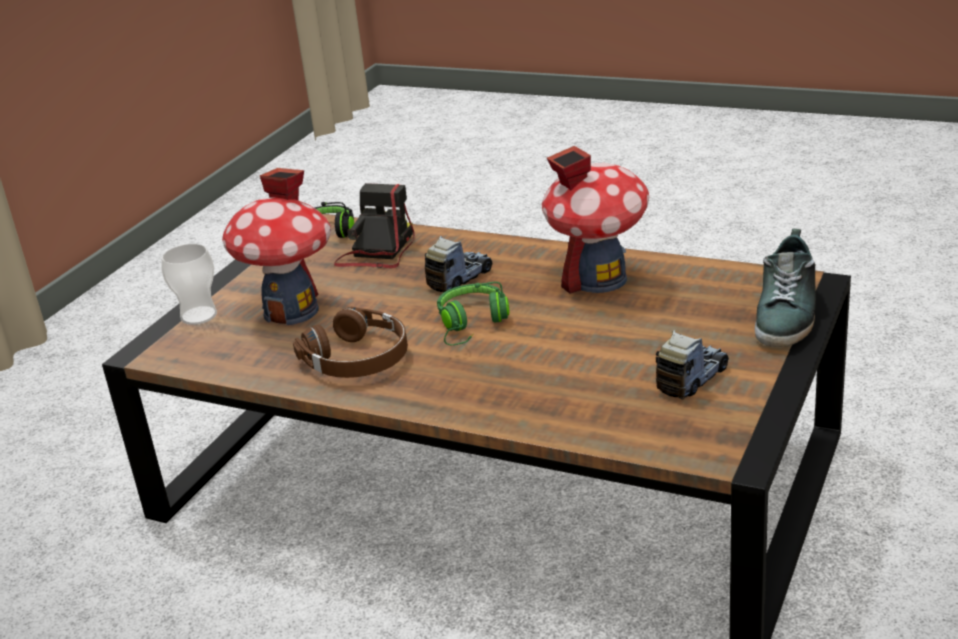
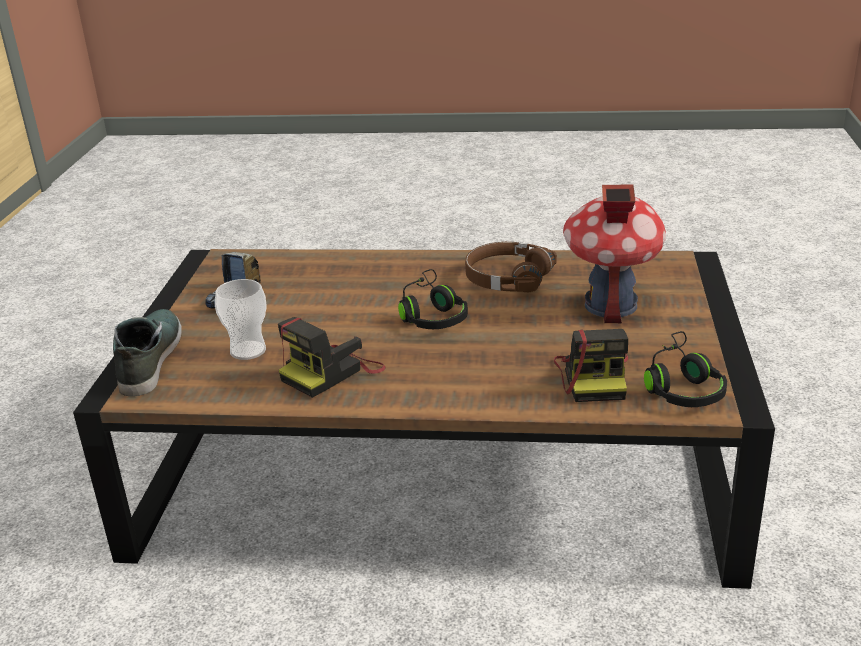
camera: 160 degrees right, 0 degrees up
cup [161,243,217,325] -> cup moved to [215,279,267,360]
toy truck [425,236,492,292] -> none
green headphones [437,282,509,346] -> black headphones [398,269,468,329]
toy house [542,146,649,294] -> camera [278,317,386,398]

